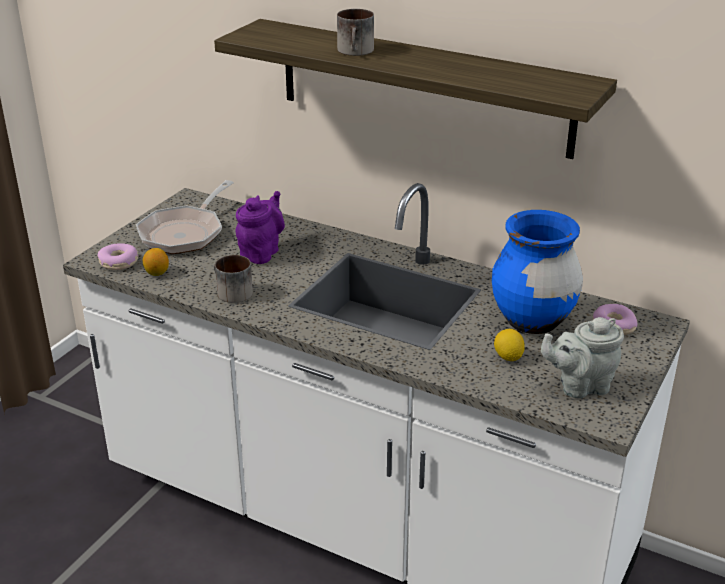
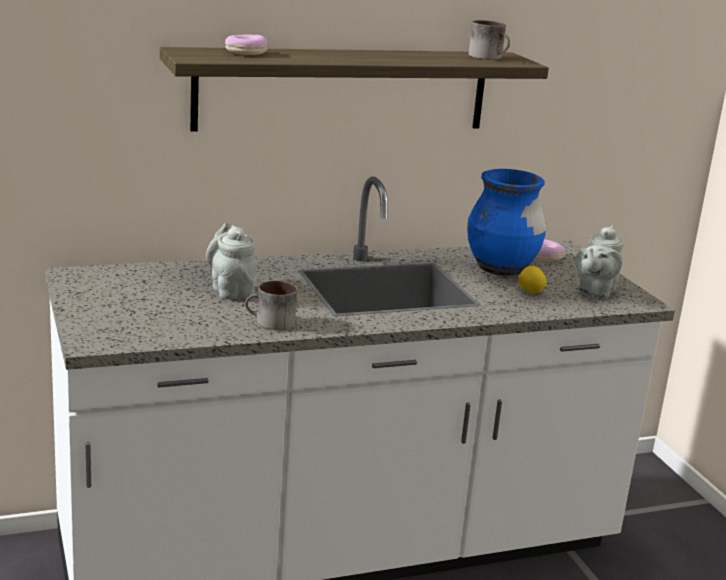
camera: 50 degrees left, 10 degrees down
donut [97,243,138,270] -> donut moved to [225,34,268,55]
frying pan [136,180,234,254] -> none
lemon [143,248,169,276] -> none
purple teapot [236,191,285,264] -> grey teapot [206,223,257,299]
mug [337,9,374,56] -> mug moved to [469,20,510,60]

